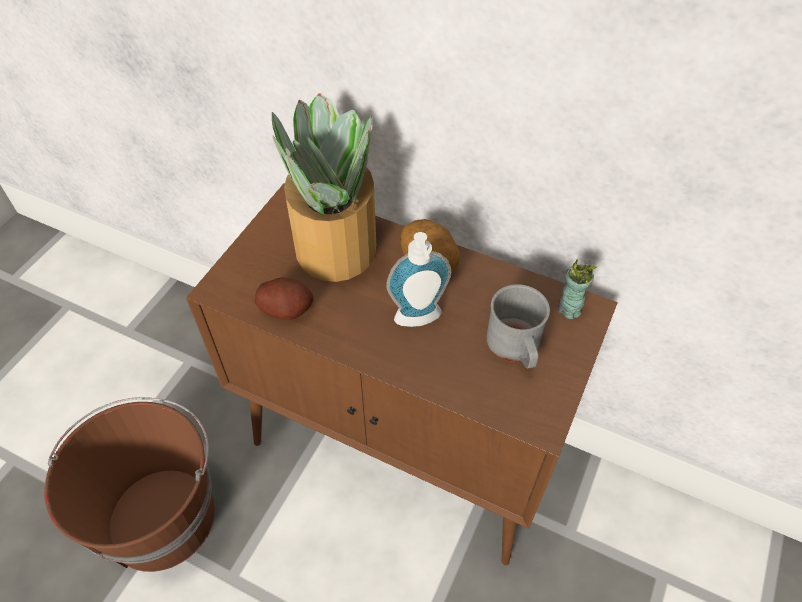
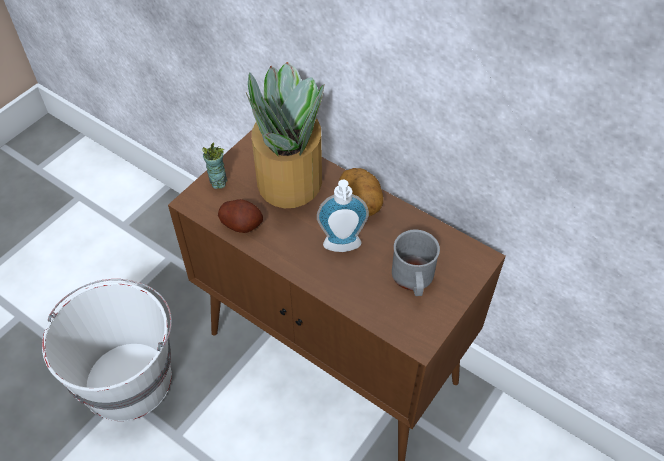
camera: 10 degrees right, 0 degrees up
brown bucket [44,397,215,572] -> white bucket [42,279,172,421]
cup [558,259,597,319] -> cup moved to [202,142,228,189]

